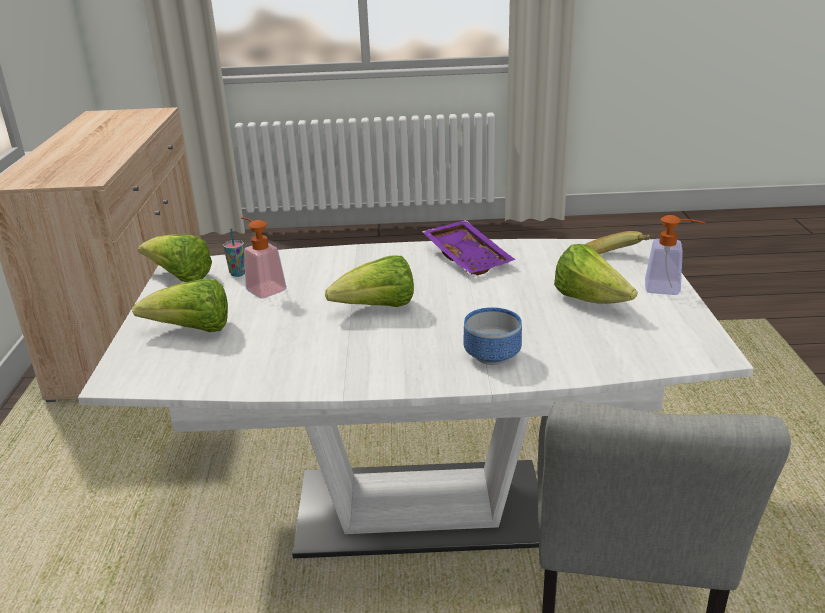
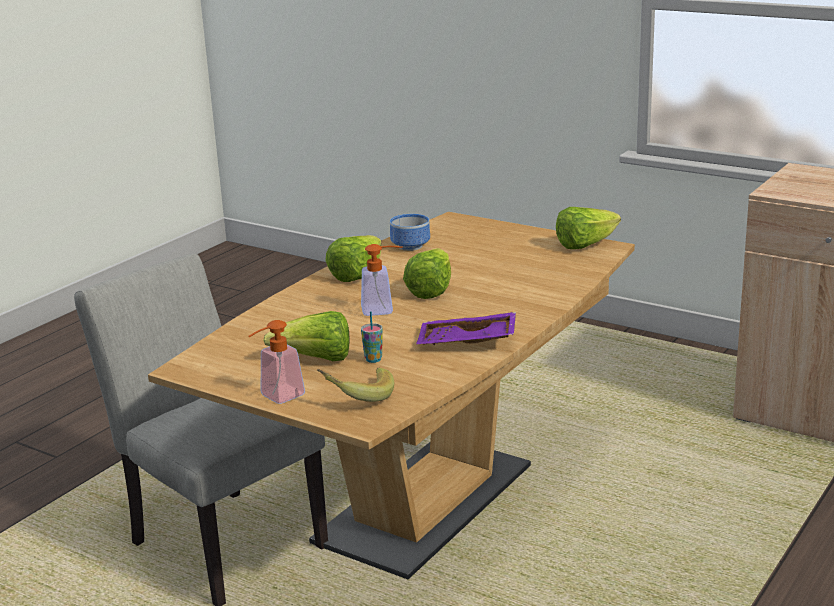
camera: 125 degrees right, 5 degrees down
white dining table [78,239,754,559] -> brown dining table [148,212,635,579]
lettuce [132,278,228,332] -> lettuce moved to [325,235,381,282]
cup [223,228,245,277] -> cup moved to [361,311,383,363]
soap dispenser [241,217,287,299] -> soap dispenser moved to [361,244,402,316]
bowl [463,307,522,365] -> bowl moved to [390,214,430,251]

